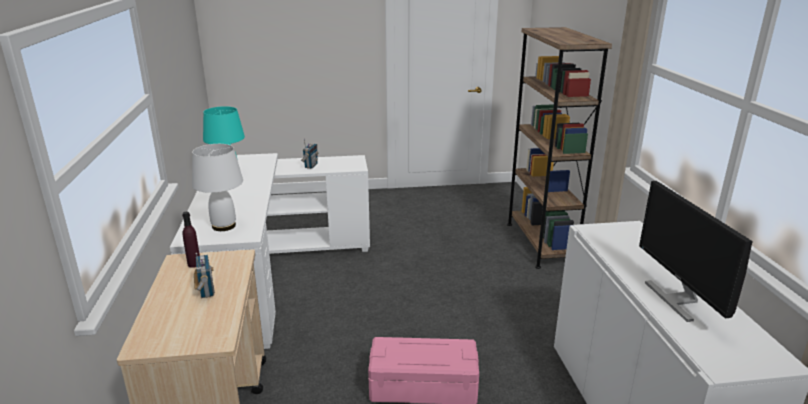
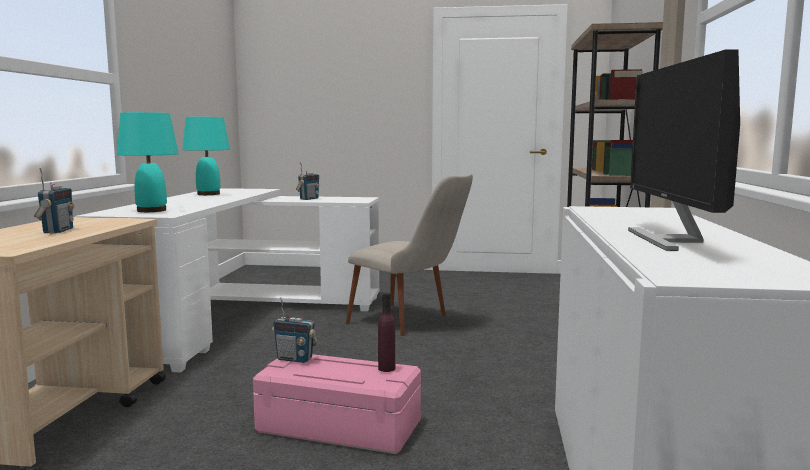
camera: 15 degrees right, 15 degrees down
purple bottle [182,212,200,268] -> purple bottle moved to [378,293,395,372]
white table lamp [192,144,243,231] -> turquoise table lamp [117,112,179,212]
none -> radio [272,298,318,363]
none -> beige chair [346,174,473,336]

